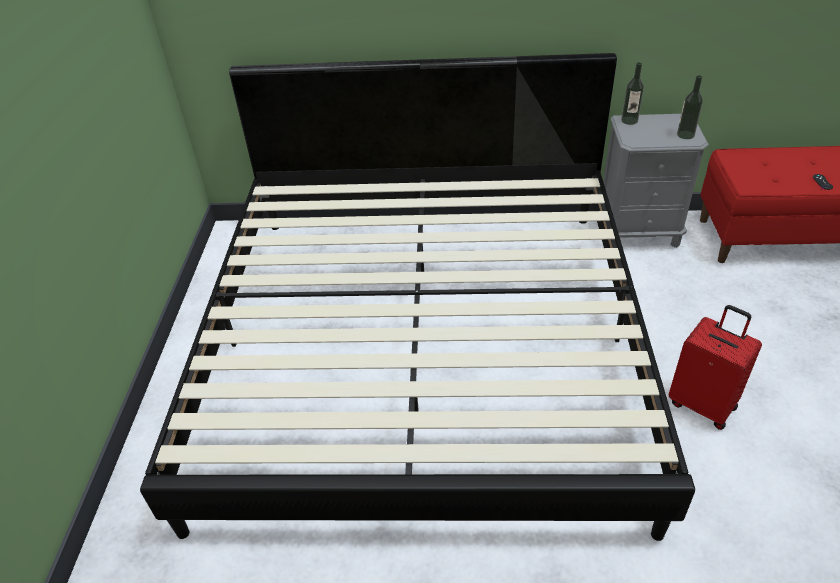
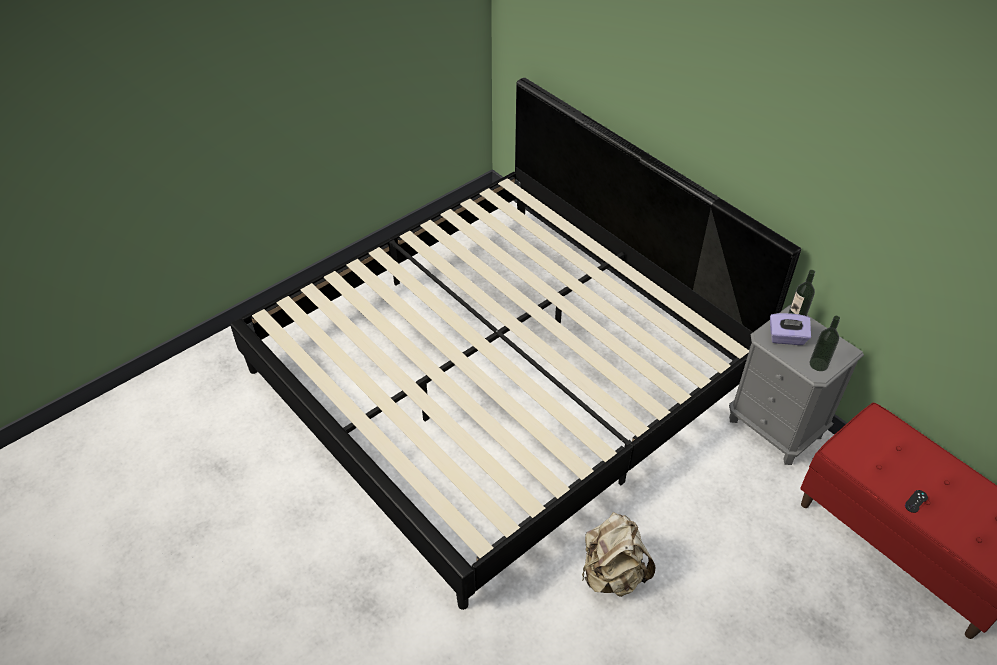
camera: 45 degrees right, 5 degrees up
red suitcase [668,305,762,430] -> beige backpack [582,512,656,597]
none -> purple tissue box [770,313,811,345]

